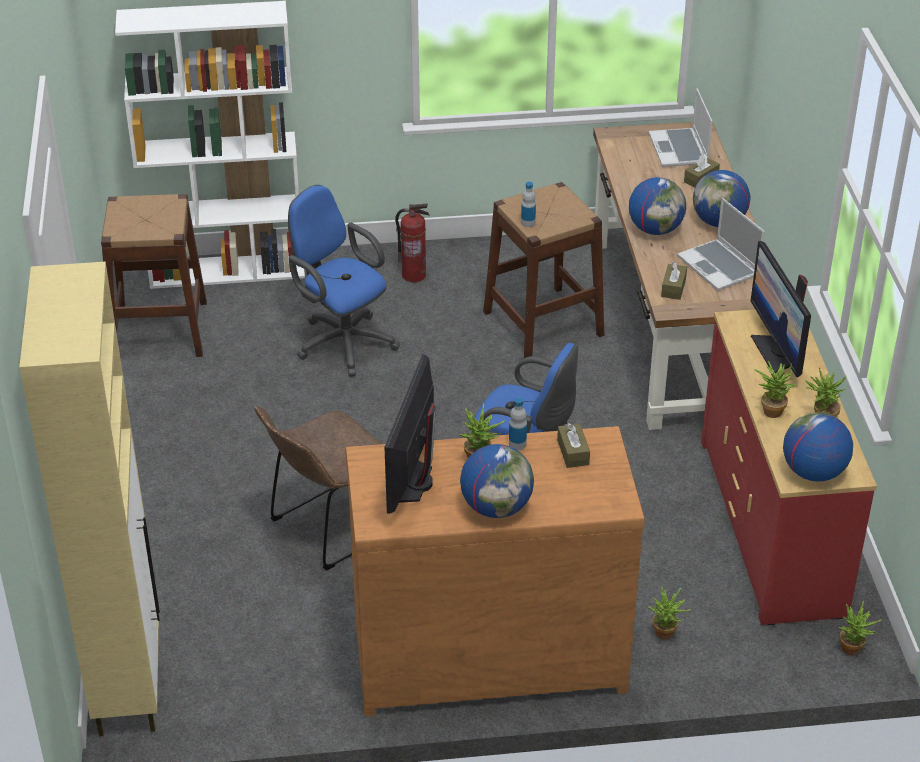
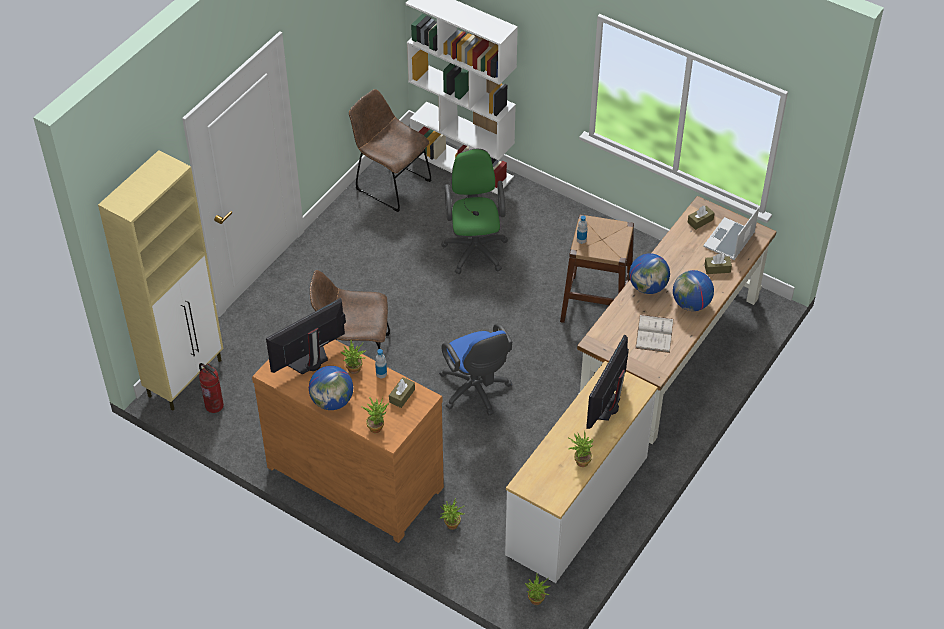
camera: 40 degrees right, 10 degrees up
brown stool [101,194,207,357] -> brown chair [349,89,432,212]
blue office chair [288,185,400,377] -> green office chair [441,149,508,274]
fire extinguisher [395,203,429,283] -> fire extinguisher moved to [199,363,224,413]
brown tissue box [661,261,687,300] -> brown tissue box moved to [687,205,715,230]
laptop [677,198,765,291] -> white book [635,315,674,353]
red dresser [701,309,877,625] -> white dresser [505,361,658,583]
potted plant [754,361,797,418] -> potted plant moved to [361,397,389,433]
globe [783,413,853,481] -> none

